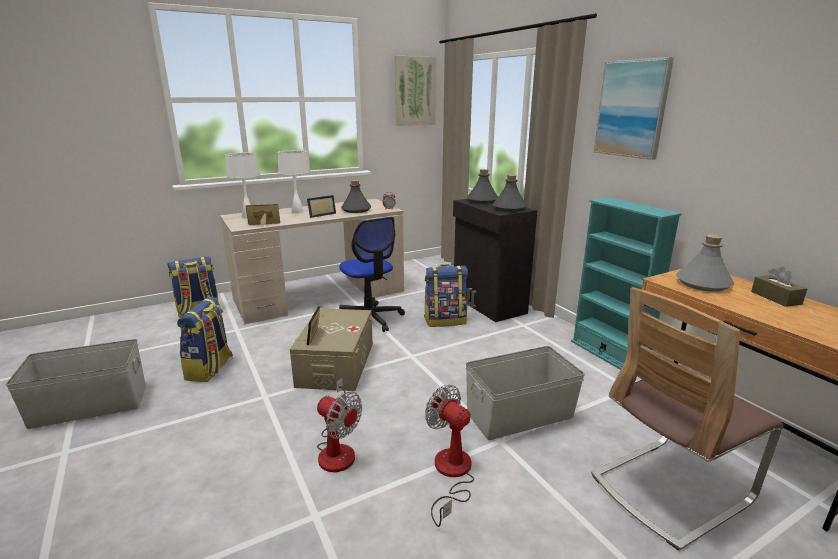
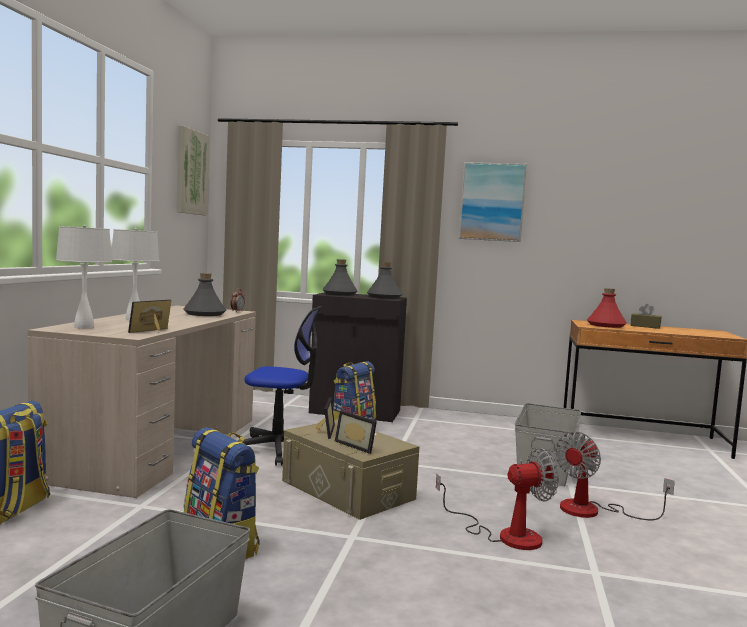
camera: 50 degrees left, 15 degrees down
picture frame [307,195,336,218] -> picture frame moved to [316,397,335,439]
fan [425,385,474,527] -> fan turned 45 degrees counterclockwise [555,432,675,520]
turquoise bookcase [571,197,682,370] -> none
chair [591,287,784,550] -> none
grey bottle [676,234,734,292] -> red bottle [587,288,627,328]

